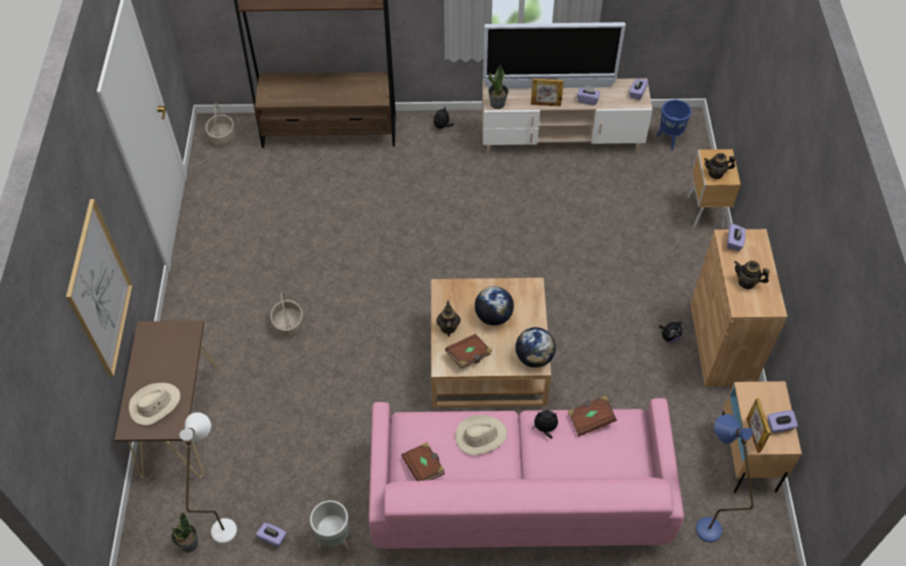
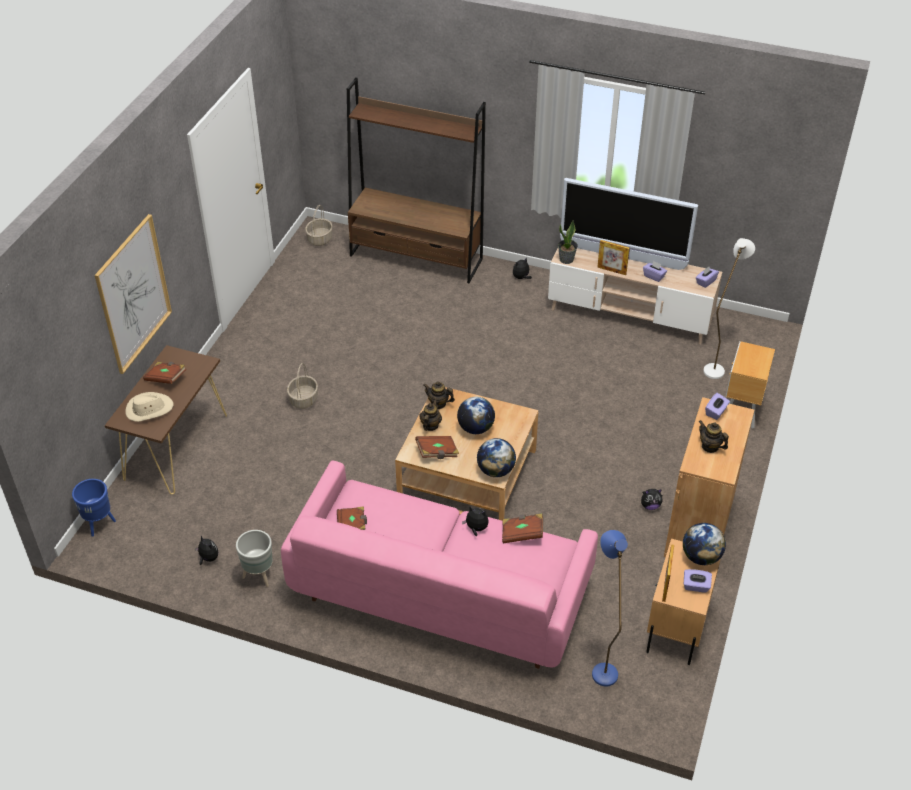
camera: 20 degrees right, 10 degrees down
potted plant [171,512,198,552] -> none
white floor lamp [179,412,237,544] -> white floor lamp moved to [703,238,755,379]
purple tissue box [256,523,287,548] -> plush toy [195,535,218,565]
beige hat [455,415,507,455] -> none
blue planter [656,100,691,150] -> blue planter moved to [72,479,116,537]
teapot [704,153,735,179] -> teapot moved to [423,381,455,409]
none -> brown book [143,362,186,384]
none -> globe [683,523,726,565]

